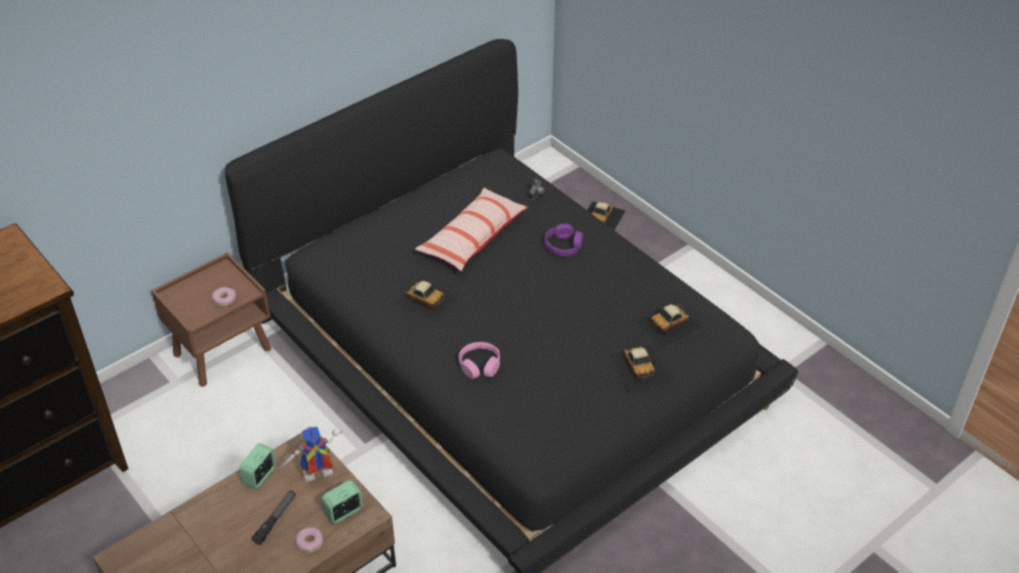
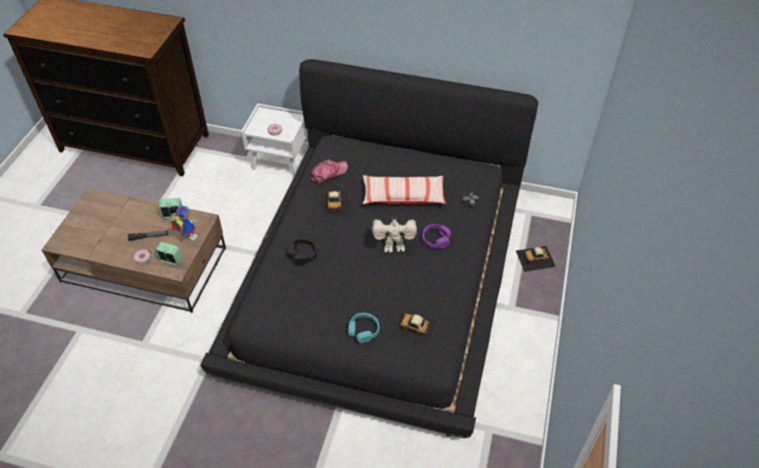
camera: 55 degrees right, 5 degrees up
brown nightstand [151,252,271,387] -> white nightstand [241,103,308,176]
pink headphones [459,342,500,379] -> black headphones [287,238,317,265]
toy car [609,344,671,392] -> turquoise headphones [348,313,379,343]
none -> cap [310,159,348,183]
none -> toy robot [372,217,417,253]

